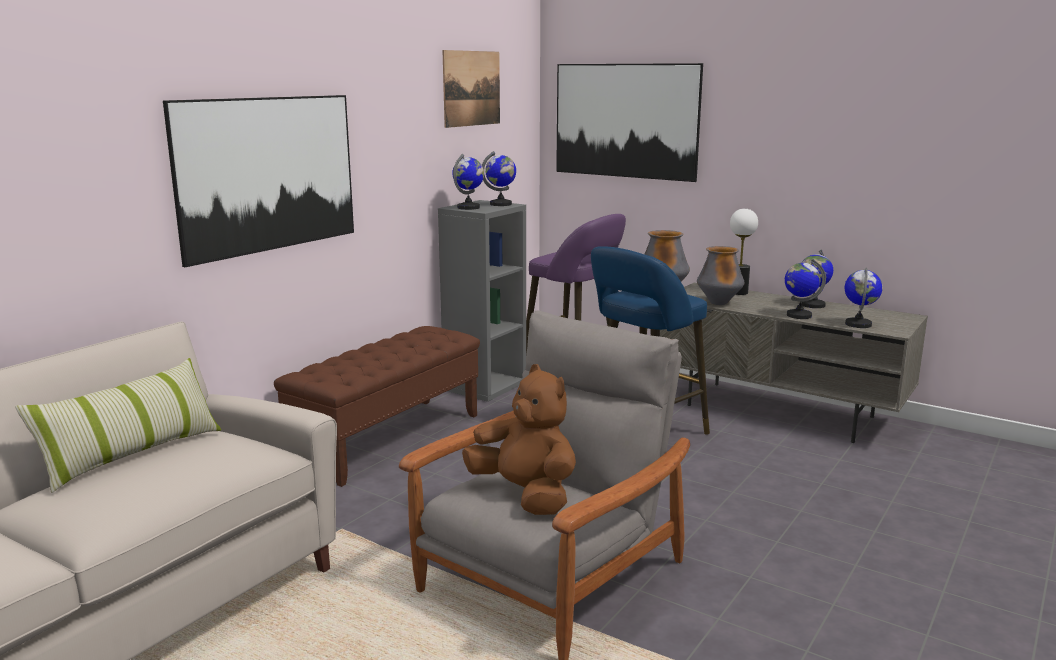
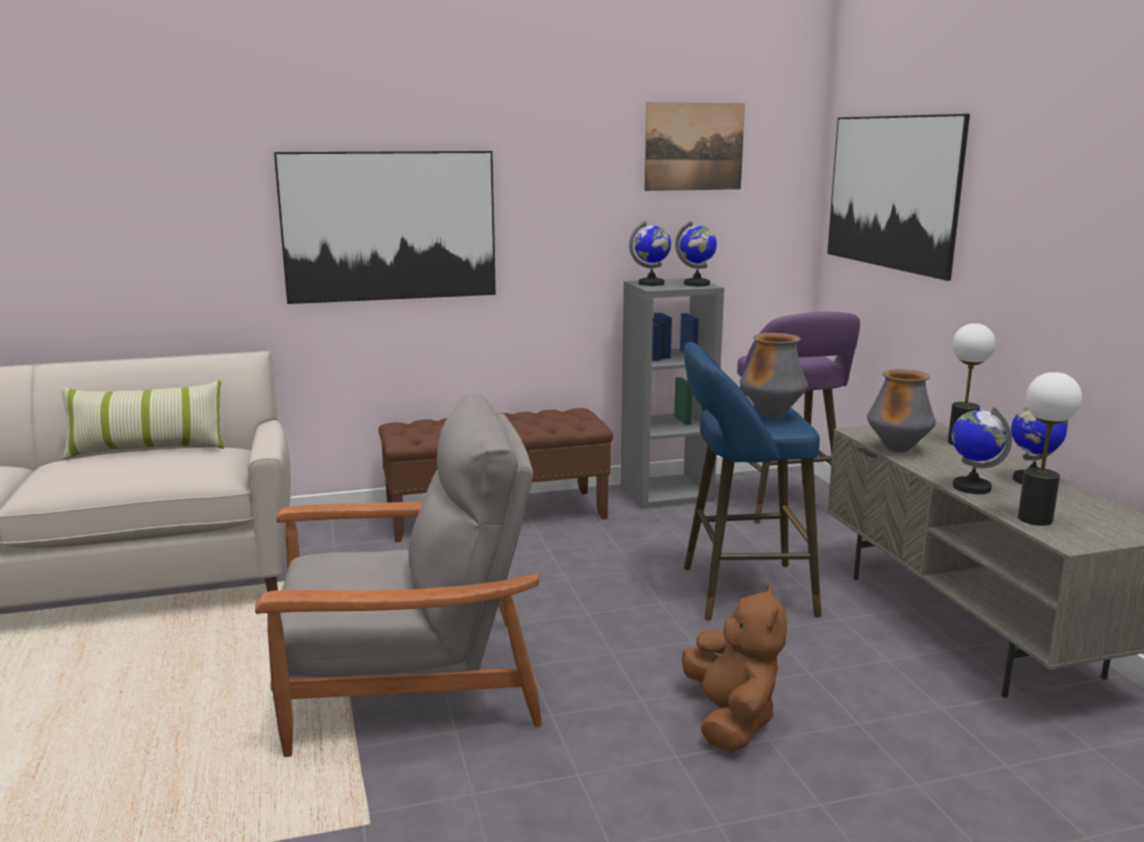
camera: 40 degrees right, 0 degrees up
brown plush toy [462,364,576,515] -> brown plush toy moved to [682,584,787,753]
globe [845,267,883,328] -> table lamp [1018,372,1082,526]

